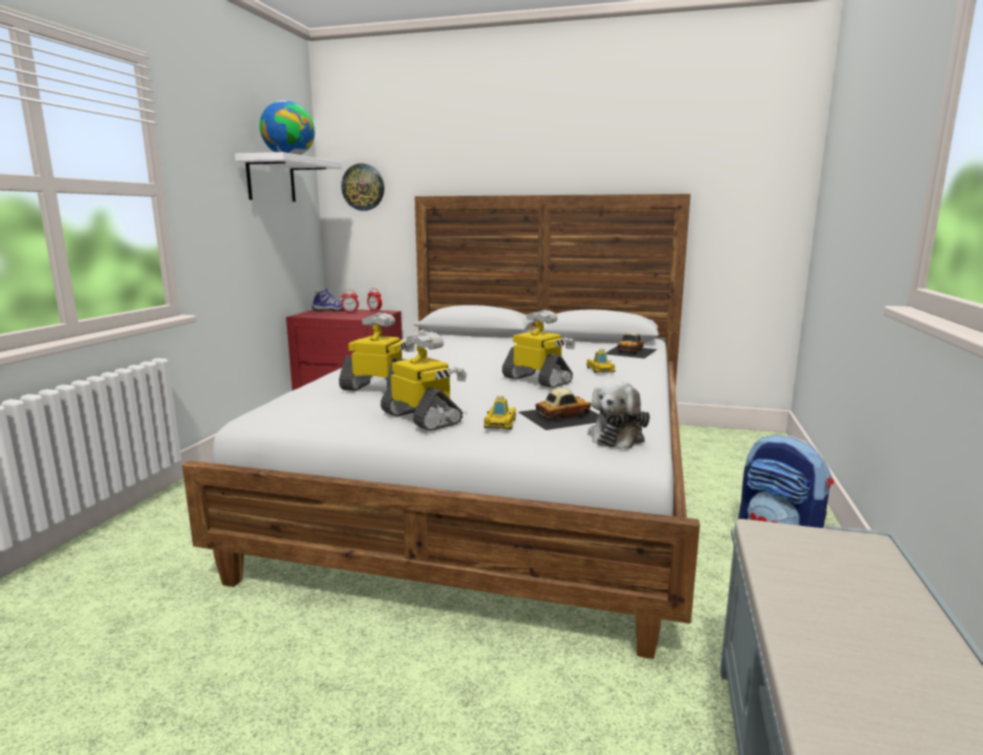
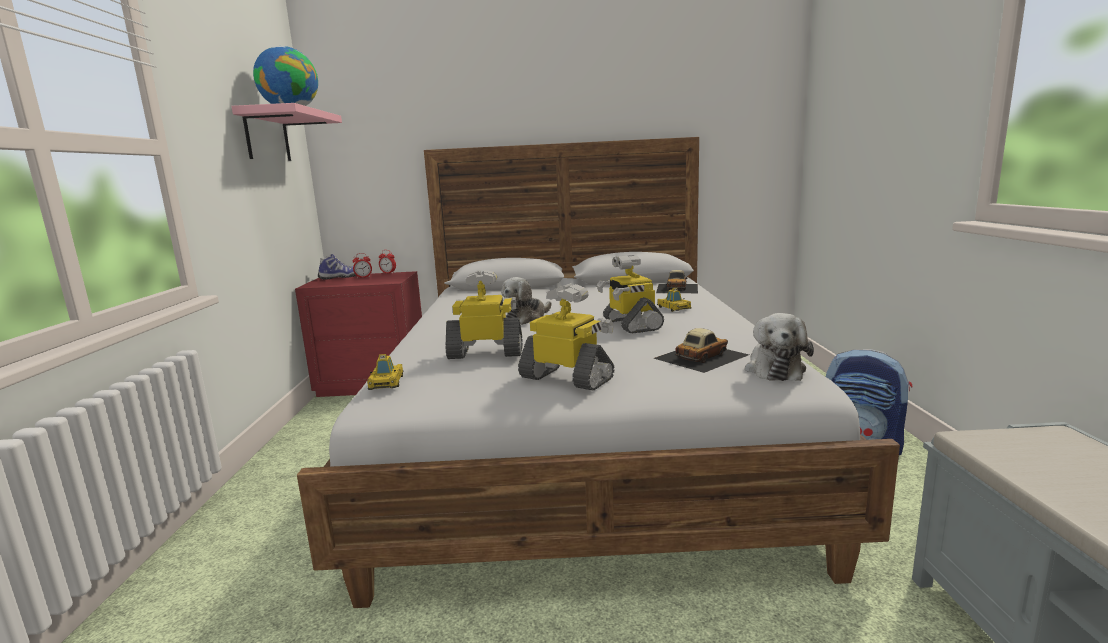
camera: 15 degrees left, 0 degrees up
white shelf [235,152,342,202] -> pink shelf [231,103,342,161]
wall clock [341,163,384,211] -> none
toy car [484,396,516,430] -> toy car moved to [367,354,404,390]
toy robot [502,310,575,388] -> toy robot turned 135 degrees counterclockwise [597,255,664,334]
none -> plush toy [501,277,552,325]

